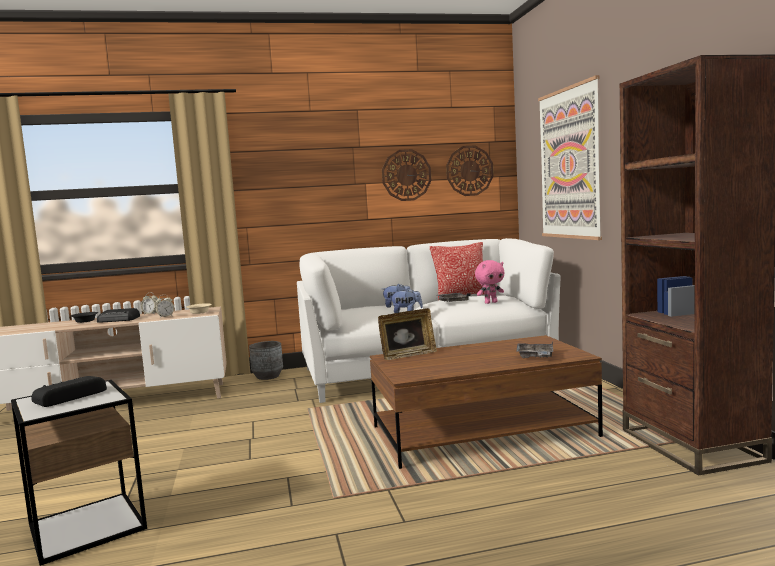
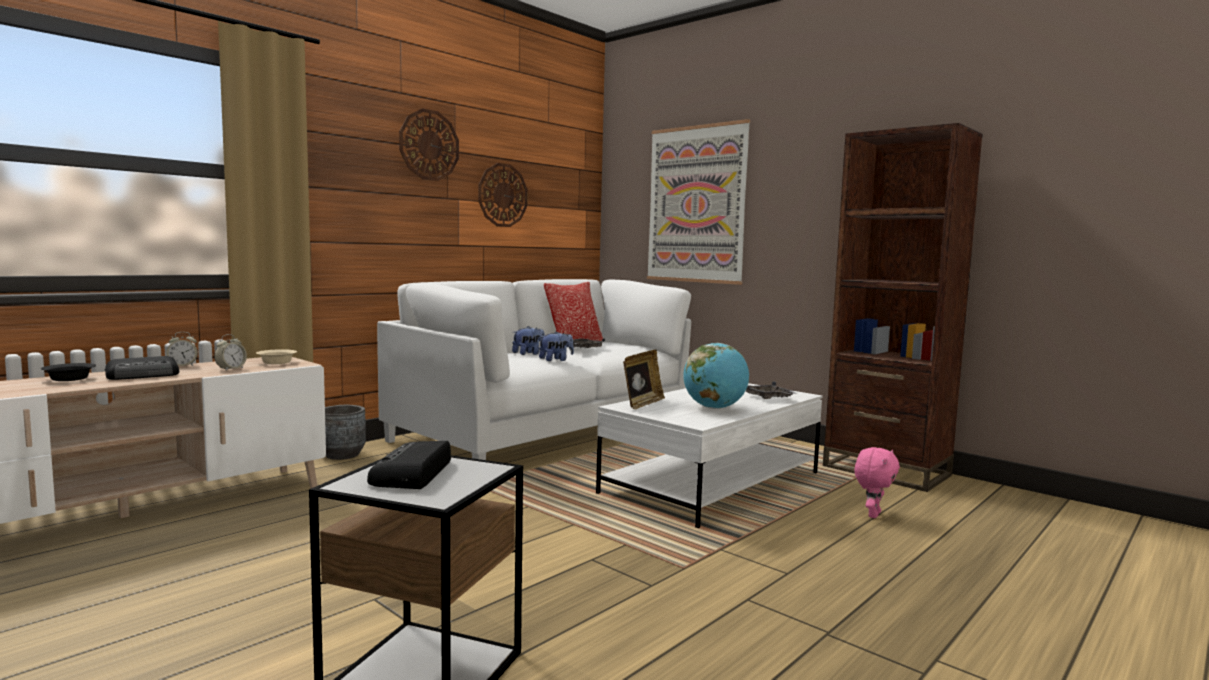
camera: 35 degrees left, 0 degrees up
brown coffee table [370,335,603,469] -> white coffee table [596,383,822,528]
wall clock [446,146,494,196] -> wall clock moved to [399,108,459,181]
pink plush toy [475,260,504,304] -> pink plush toy moved to [854,447,900,518]
none -> globe [683,343,749,409]

